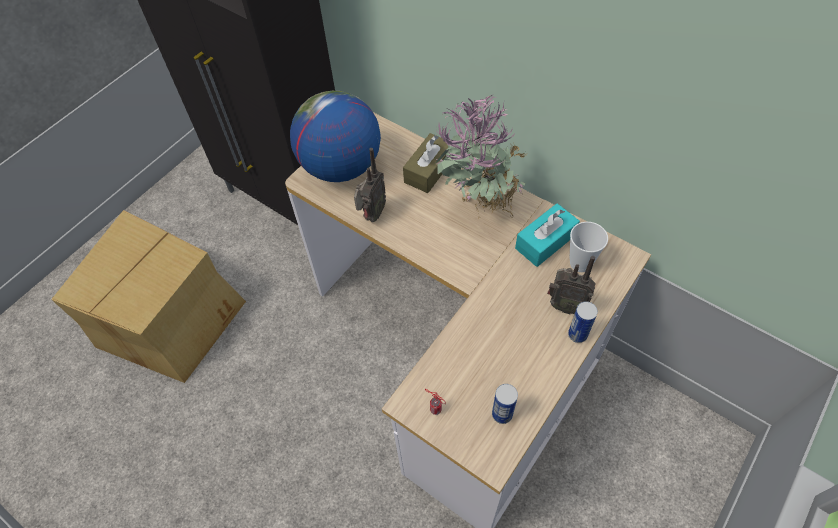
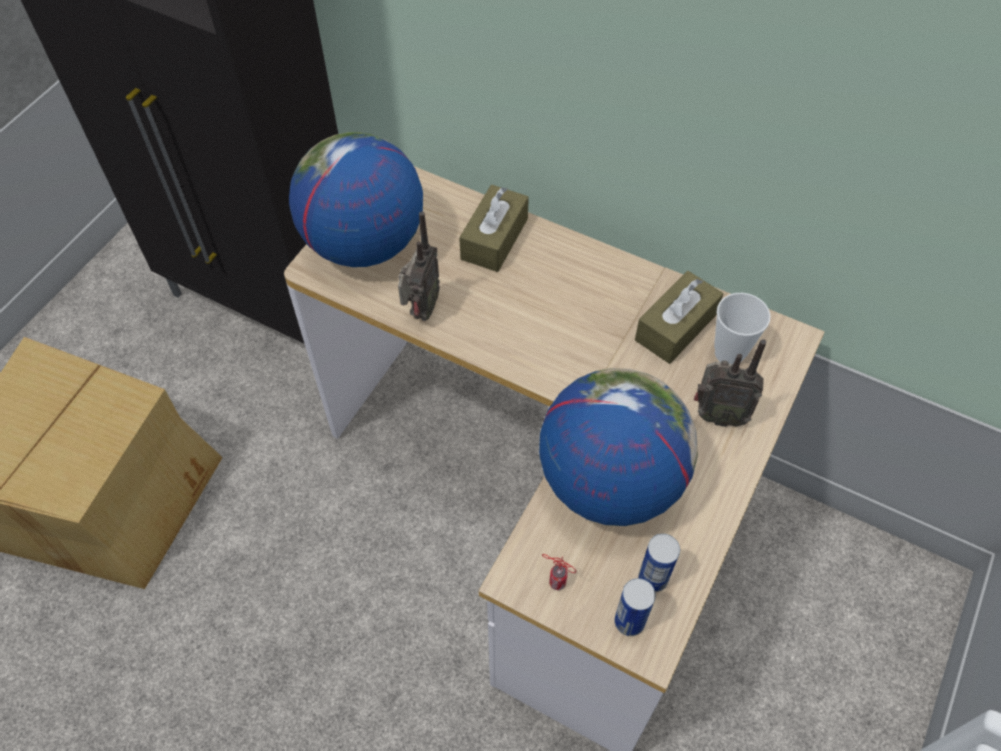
camera: 10 degrees left, 0 degrees up
potted plant [435,95,526,218] -> none
turquoise tissue box [515,203,580,267] -> brown tissue box [635,271,723,364]
can [568,301,598,343] -> can moved to [614,578,656,636]
none -> globe [539,368,698,526]

